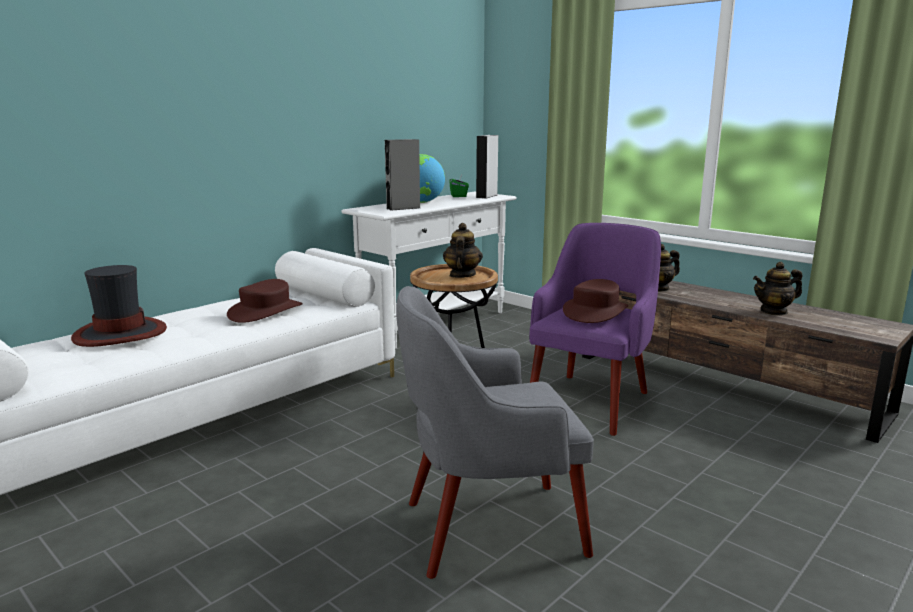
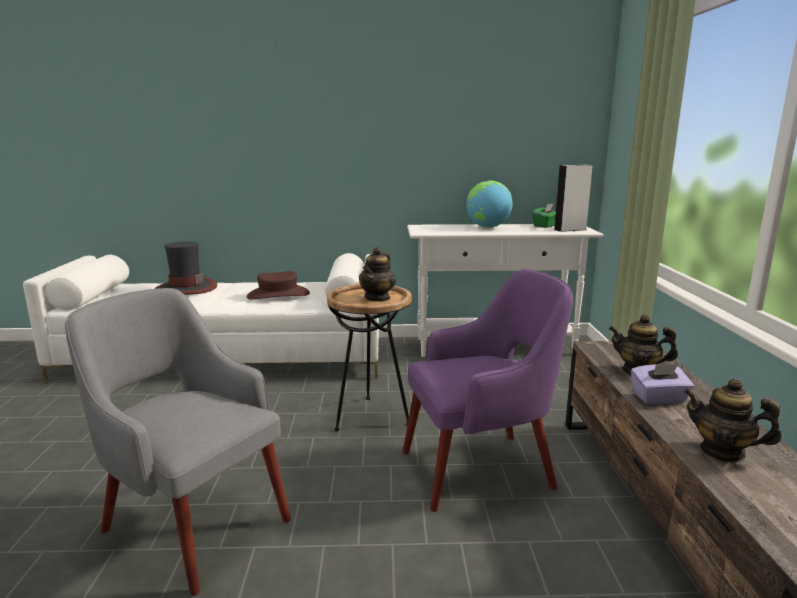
camera: 45 degrees right, 0 degrees up
grey speaker [385,139,420,211] -> none
teapot [443,223,483,278] -> teapot turned 150 degrees clockwise [359,247,396,302]
brown hat [563,279,628,323] -> none
none -> purple tissue box [631,364,694,404]

